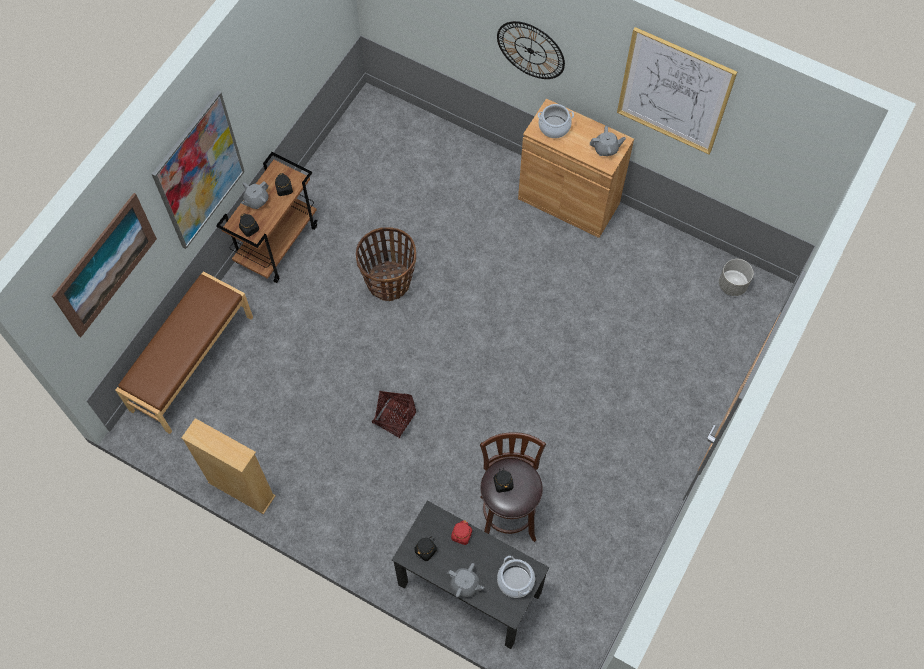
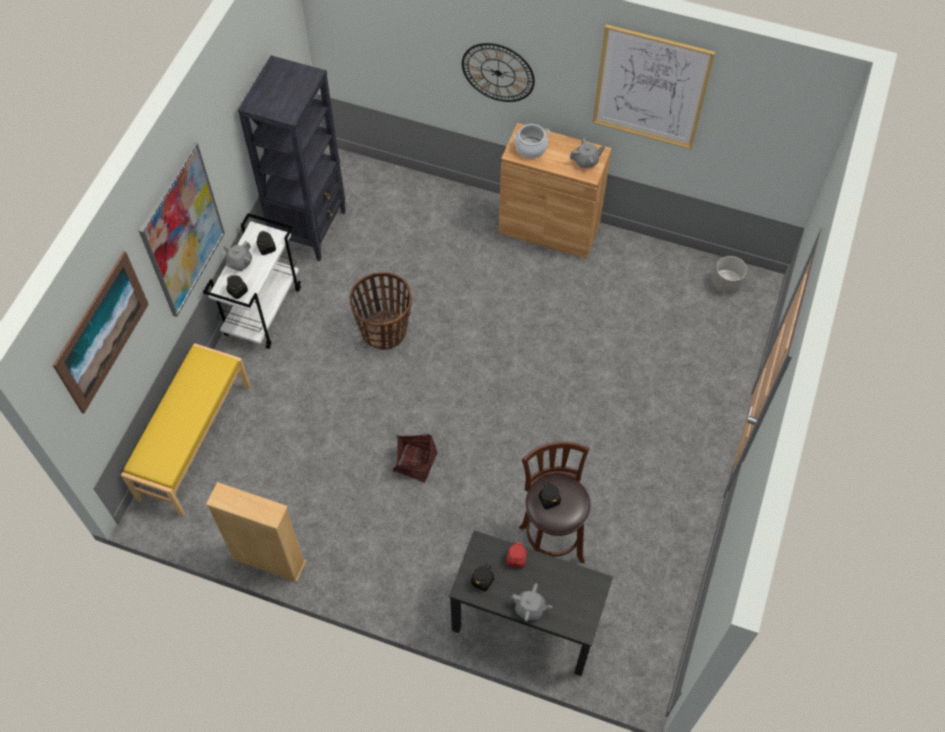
camera: 10 degrees left, 5 degrees down
brown bench [115,271,253,434] -> yellow bench [121,343,251,516]
brown cart [216,152,318,283] -> white cart [203,213,301,349]
cooking pot [497,556,535,598] -> none
none -> black bookcase [238,55,346,261]

